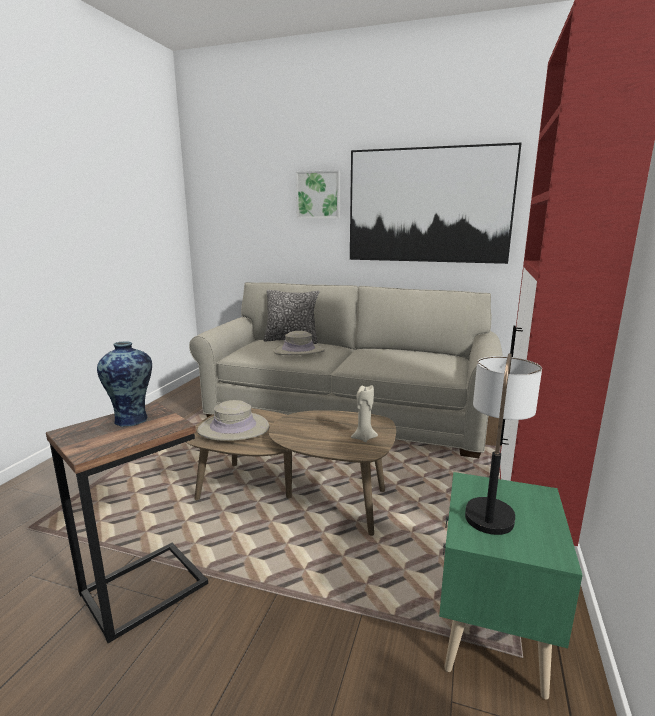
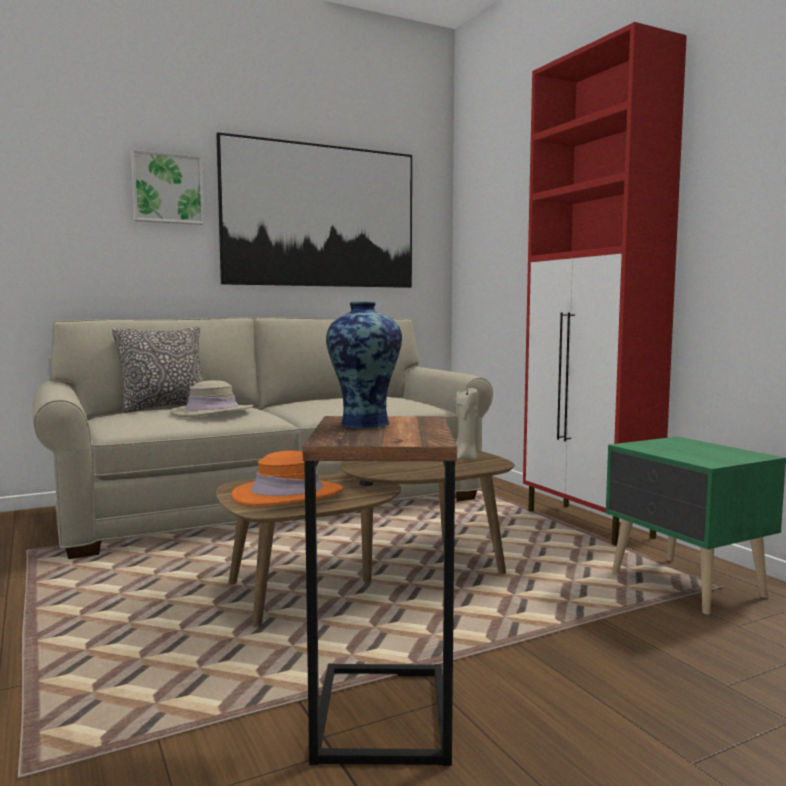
camera: 45 degrees left, 10 degrees down
beige hat [197,400,269,441] -> orange hat [231,451,344,506]
table lamp [465,353,542,535] -> none

